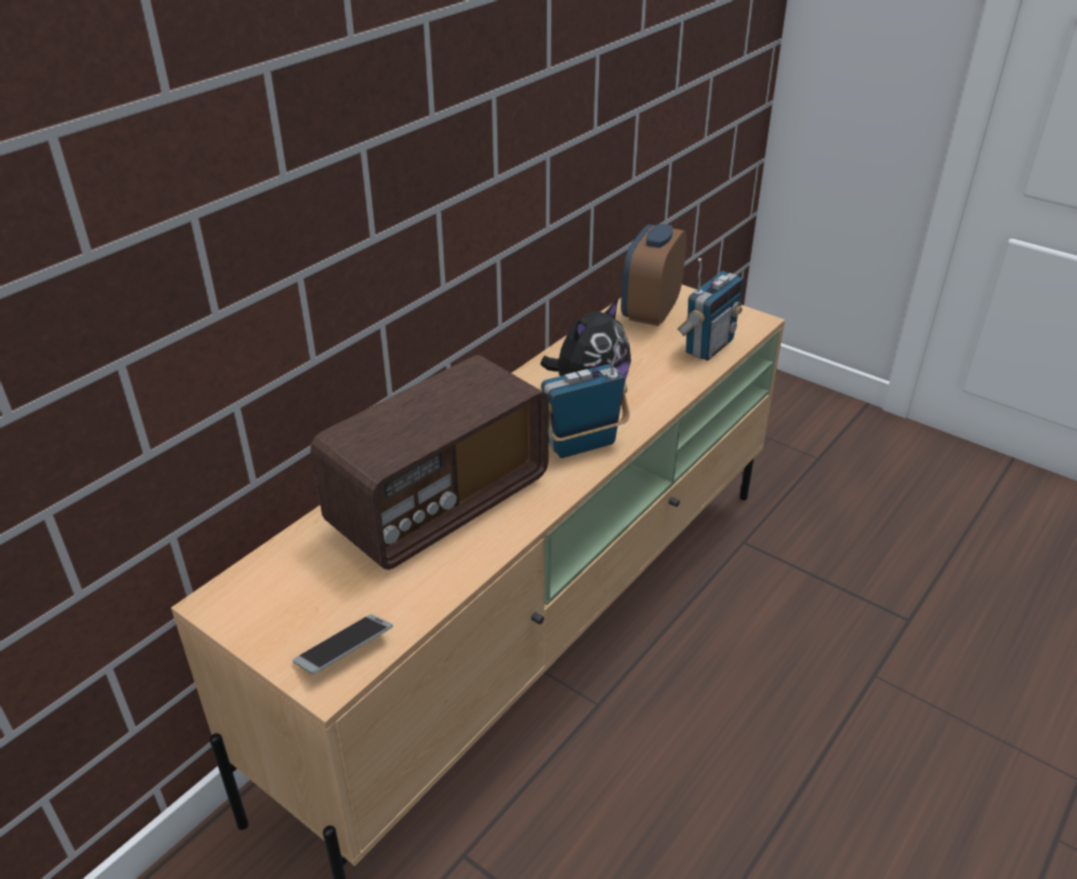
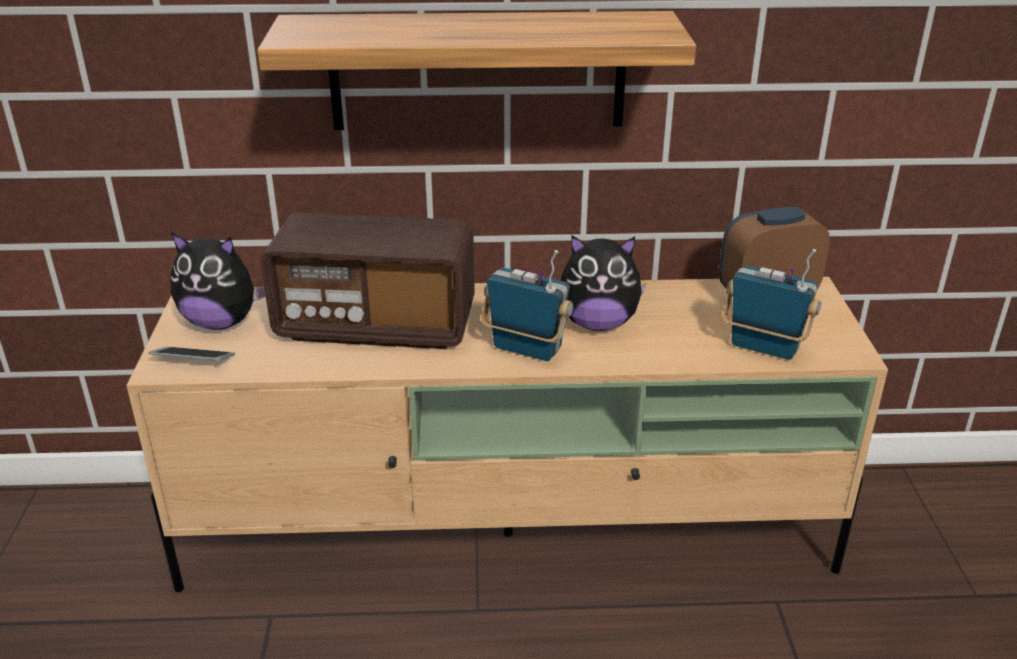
camera: 50 degrees right, 5 degrees down
radio [677,258,744,361] -> radio turned 150 degrees counterclockwise [723,249,821,360]
none -> plush toy [170,232,266,330]
none -> shelf [257,11,696,130]

